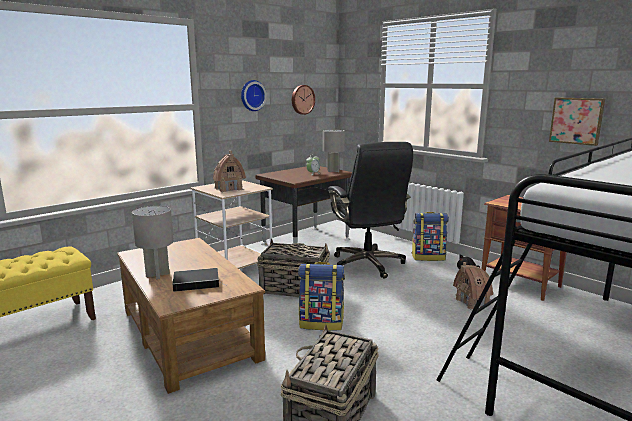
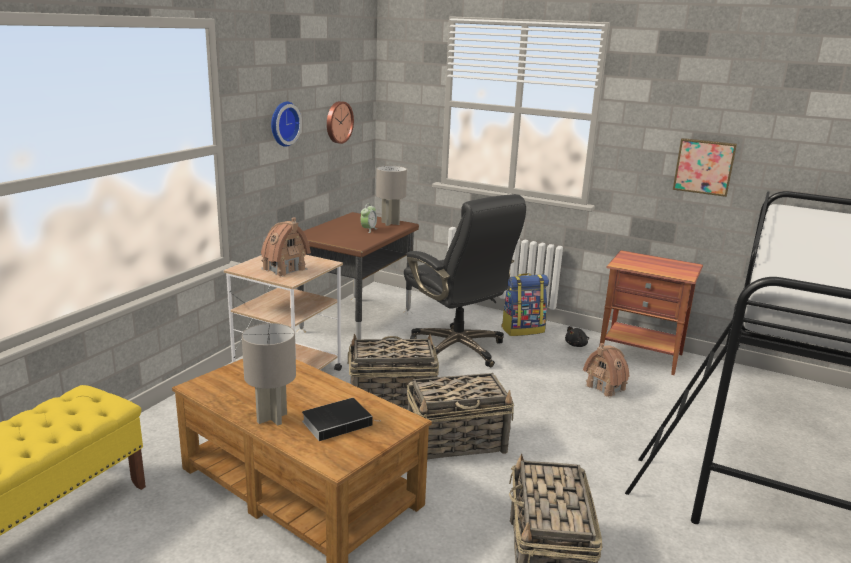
camera: 20 degrees left, 5 degrees up
backpack [298,262,345,330] -> basket [407,373,514,459]

